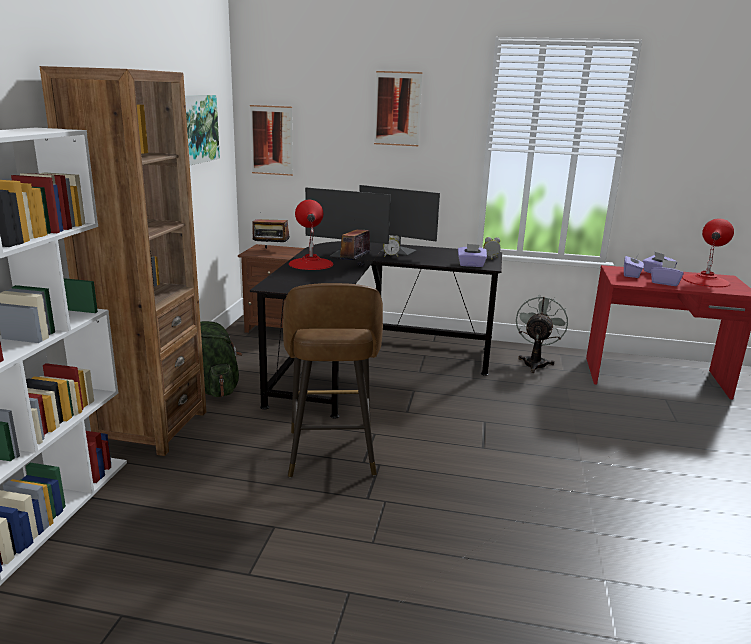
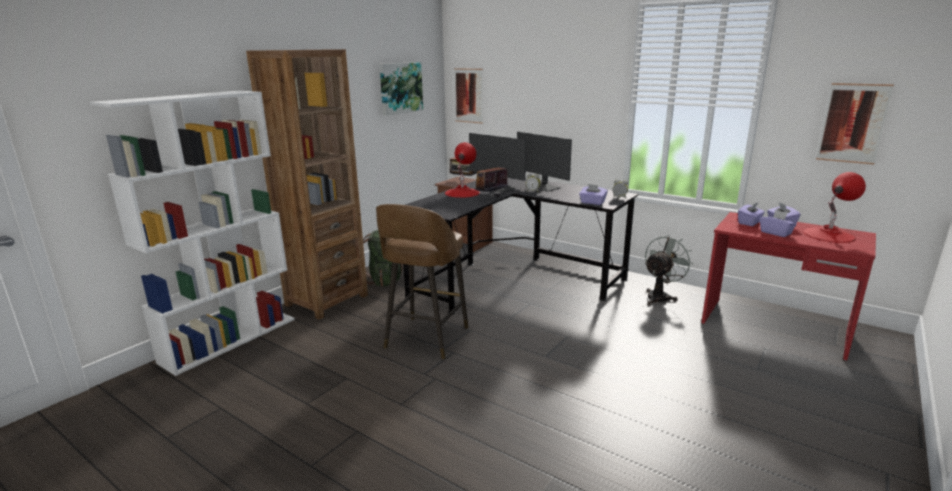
camera: 25 degrees right, 0 degrees up
picture [374,71,422,146] -> picture moved to [816,83,894,165]

